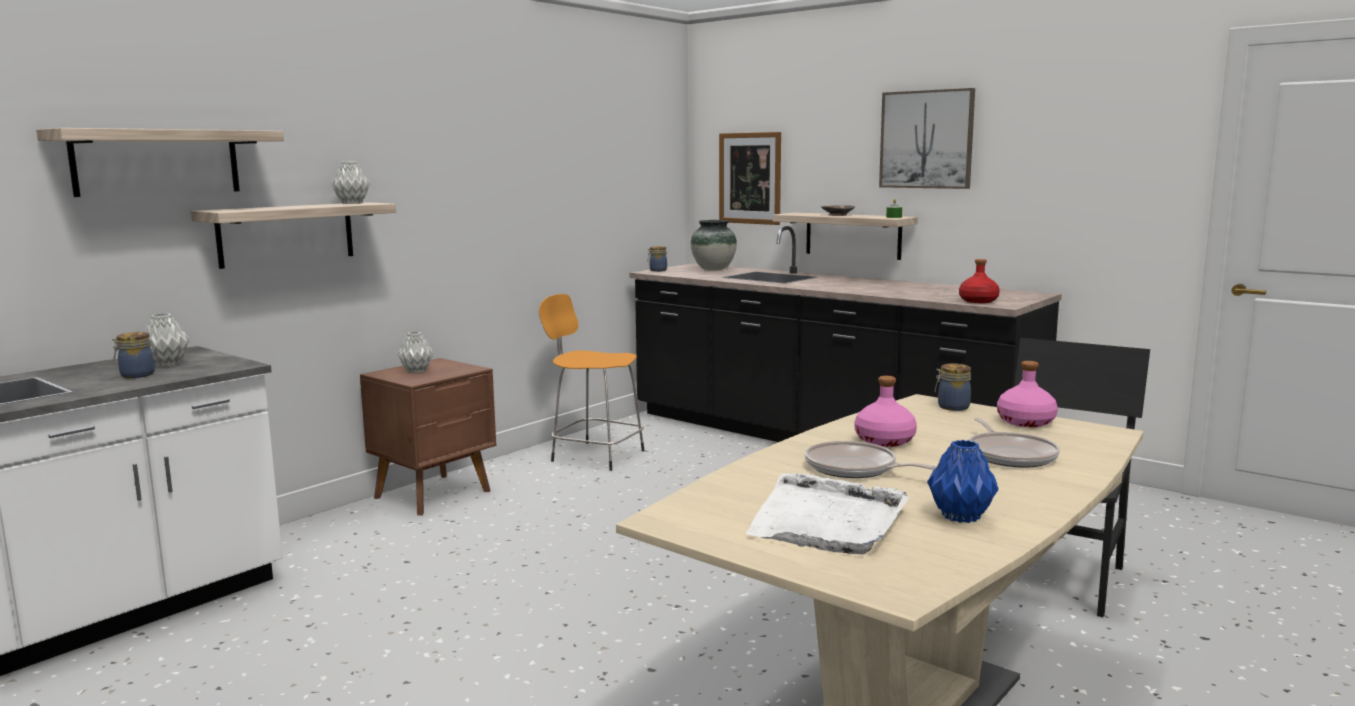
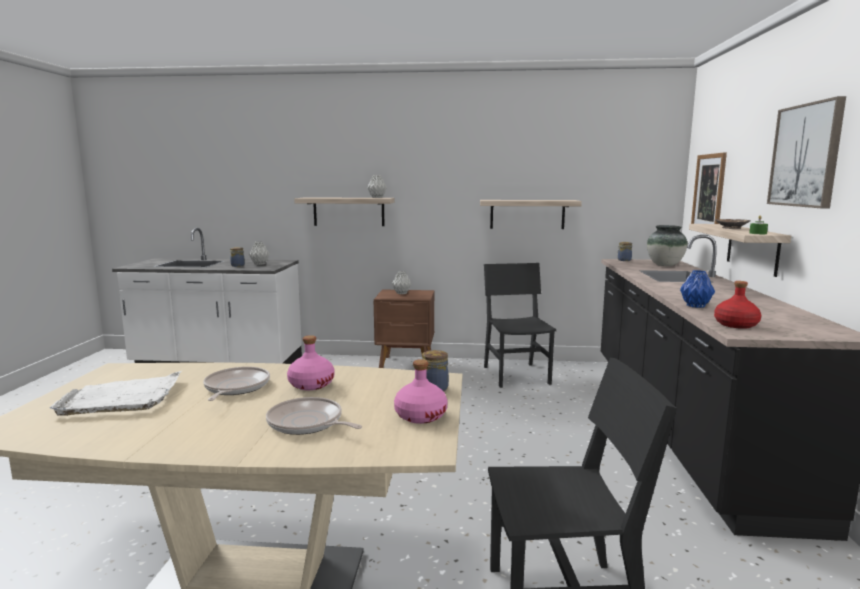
camera: 55 degrees right, 0 degrees up
shelf [36,128,284,197] -> shelf moved to [480,200,582,229]
orange stool [539,294,645,471] -> black chair [484,263,556,388]
blue vase [927,440,999,523] -> blue vase moved to [680,270,715,308]
frying pan [969,418,1060,468] -> frying pan turned 75 degrees clockwise [266,397,362,435]

